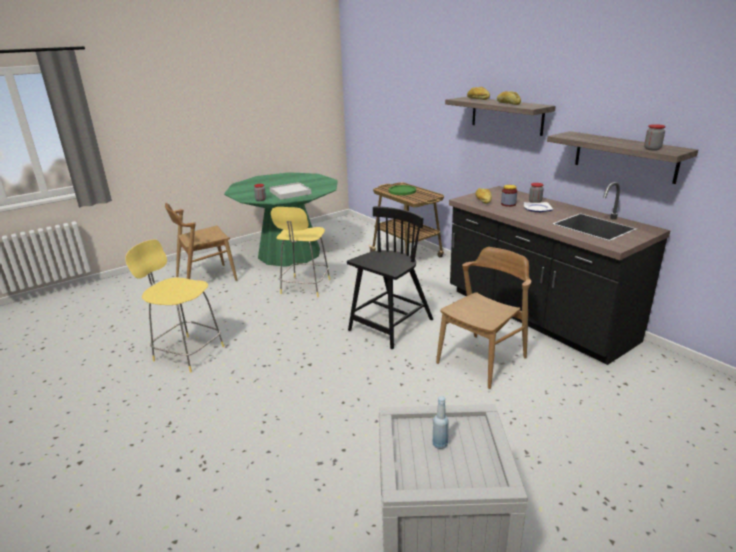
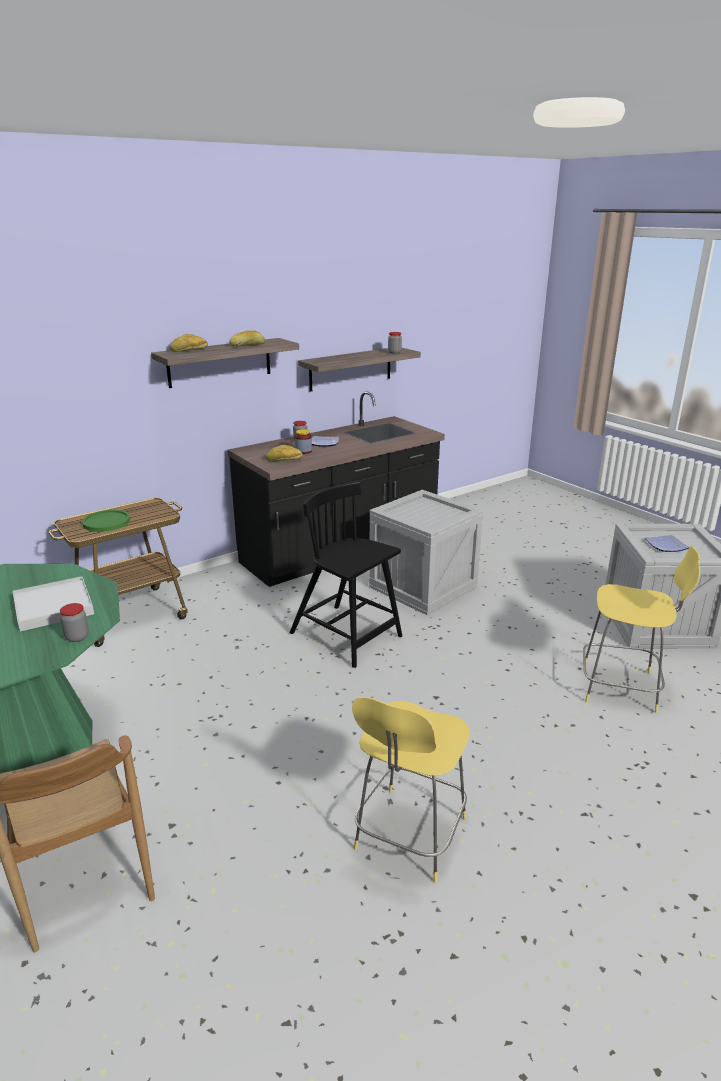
camera: 90 degrees left, 0 degrees up
yellow stool [271,207,330,297] -> yellow stool moved to [583,546,700,713]
blue bottle [432,396,449,449] -> plate [645,535,689,552]
brown chair [436,247,531,389] -> crate [369,490,483,615]

